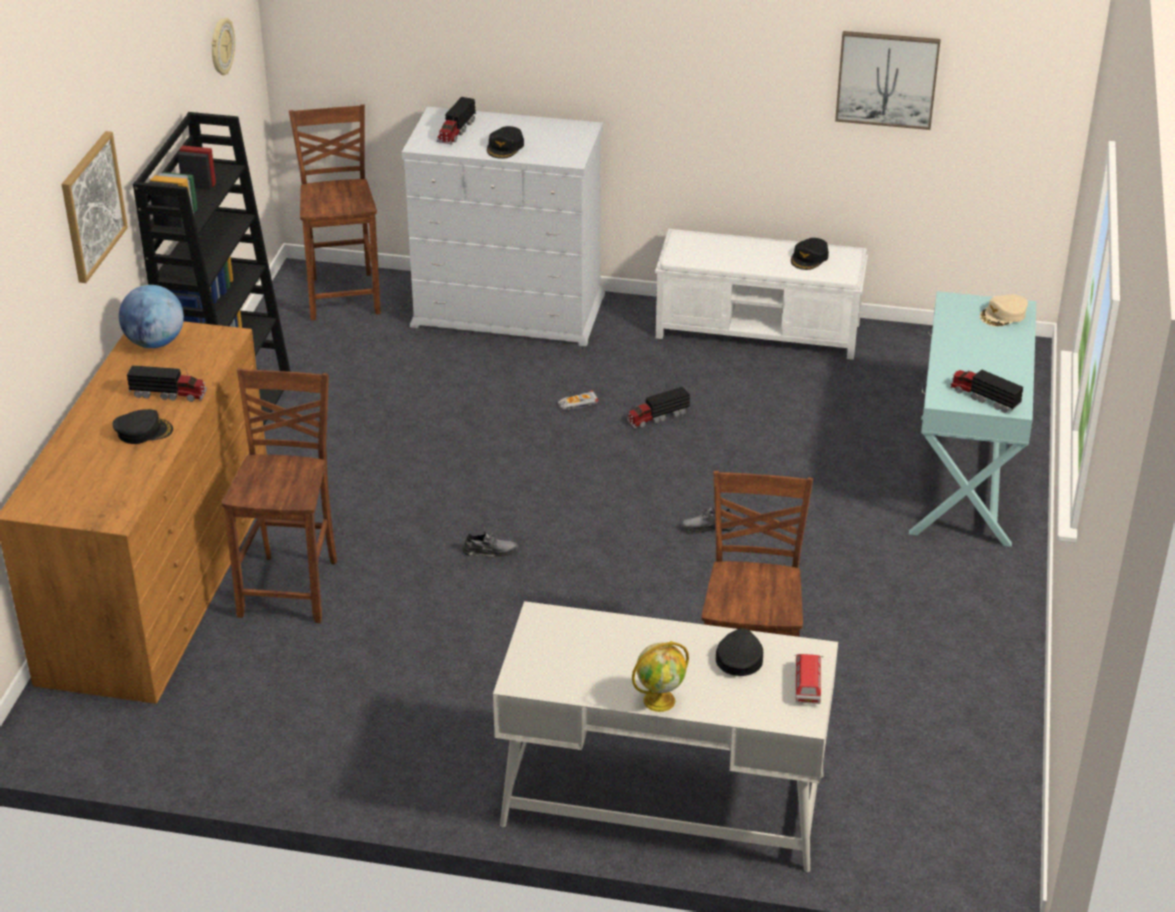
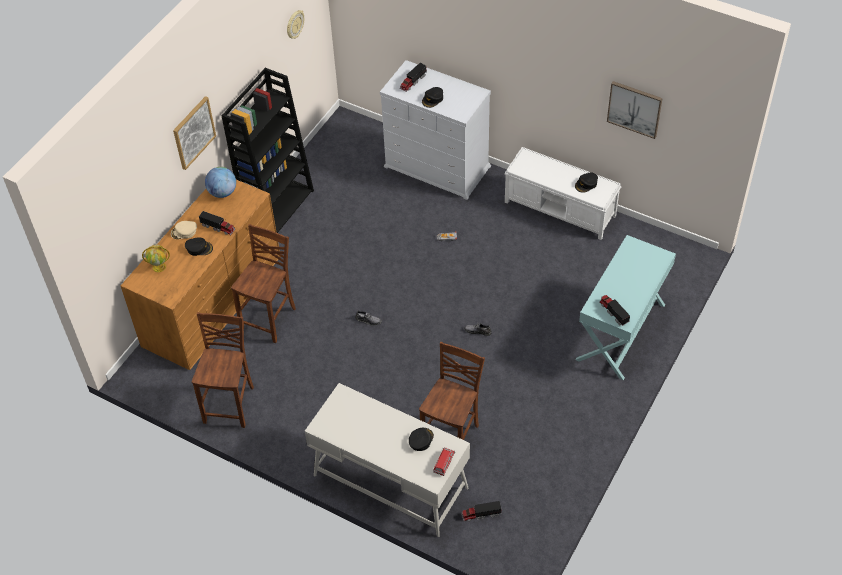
camera: 20 degrees right, 15 degrees up
brown chair [289,104,381,321] -> brown chair moved to [192,312,254,428]
toy truck [627,387,690,429] -> toy truck moved to [461,501,501,521]
globe [632,641,689,712] -> globe moved to [142,245,170,272]
beige cap [980,294,1028,327] -> beige cap moved to [171,221,197,239]

